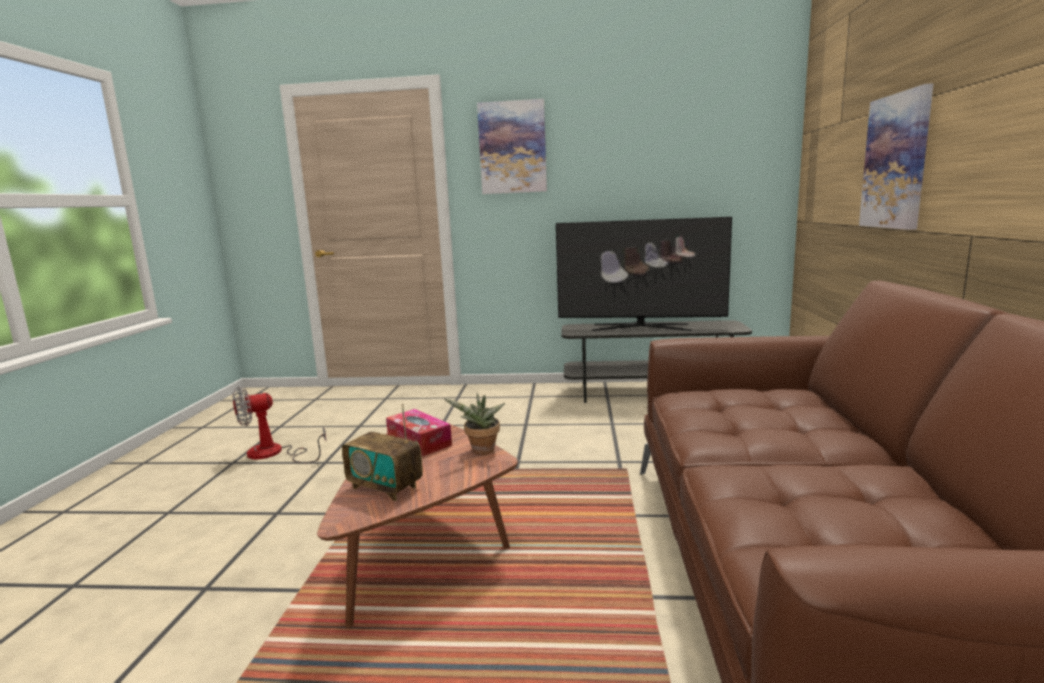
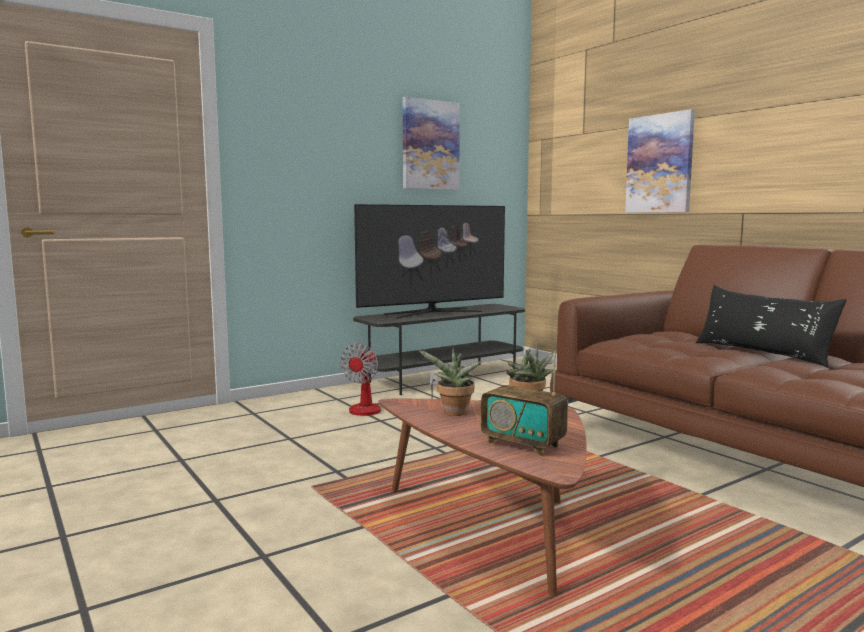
camera: 40 degrees left, 5 degrees down
fan [233,386,326,463] -> fan moved to [340,343,438,416]
radio [342,404,423,501] -> radio turned 45 degrees clockwise [481,351,568,456]
tissue box [386,409,452,456] -> potted plant [418,348,482,416]
picture [477,99,547,194] -> picture moved to [403,97,460,190]
none -> black pillow [696,285,846,367]

